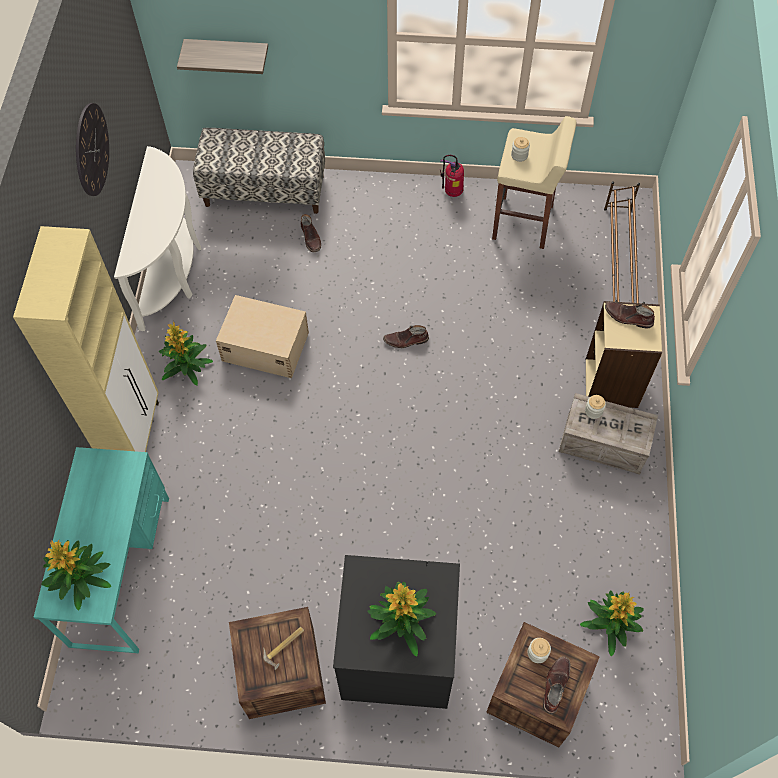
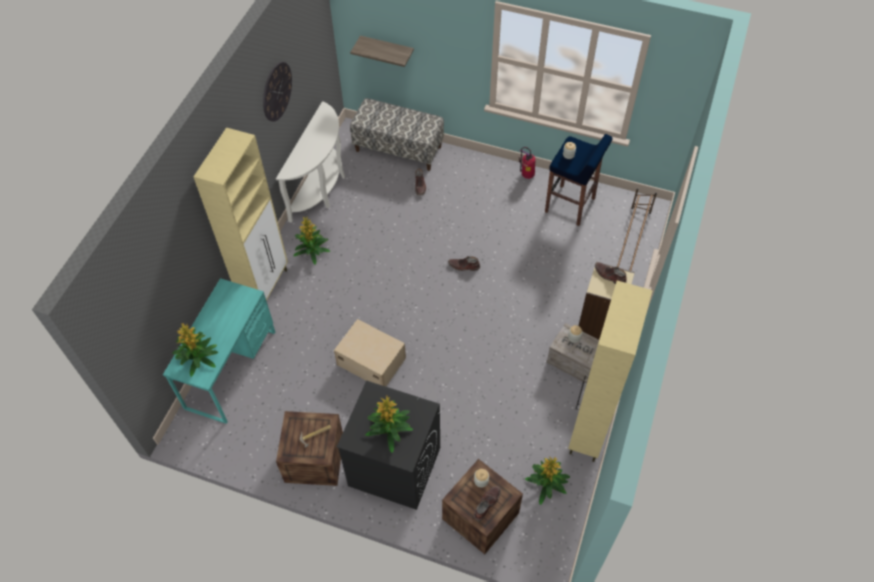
camera: 15 degrees right, 5 degrees down
beige storage box [216,295,309,378] -> beige storage box moved to [334,319,406,386]
beige stool [492,116,576,249] -> blue stool [545,134,612,226]
none -> beige cabinet [568,280,653,462]

